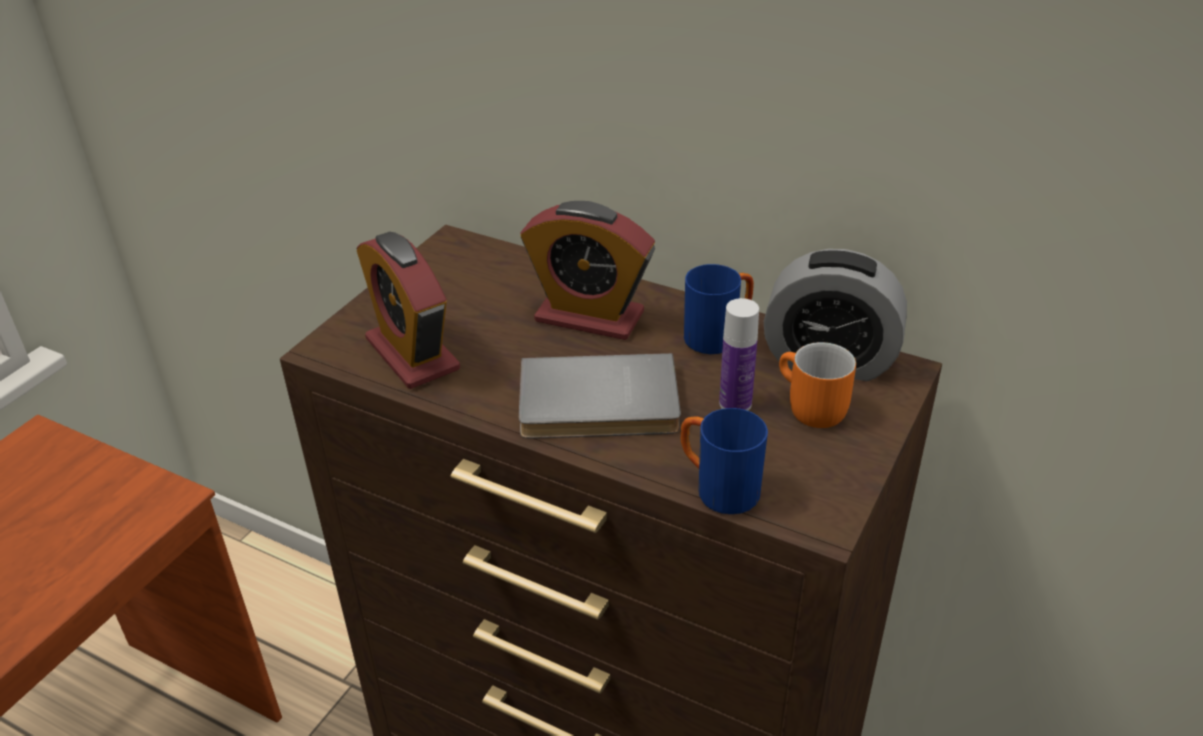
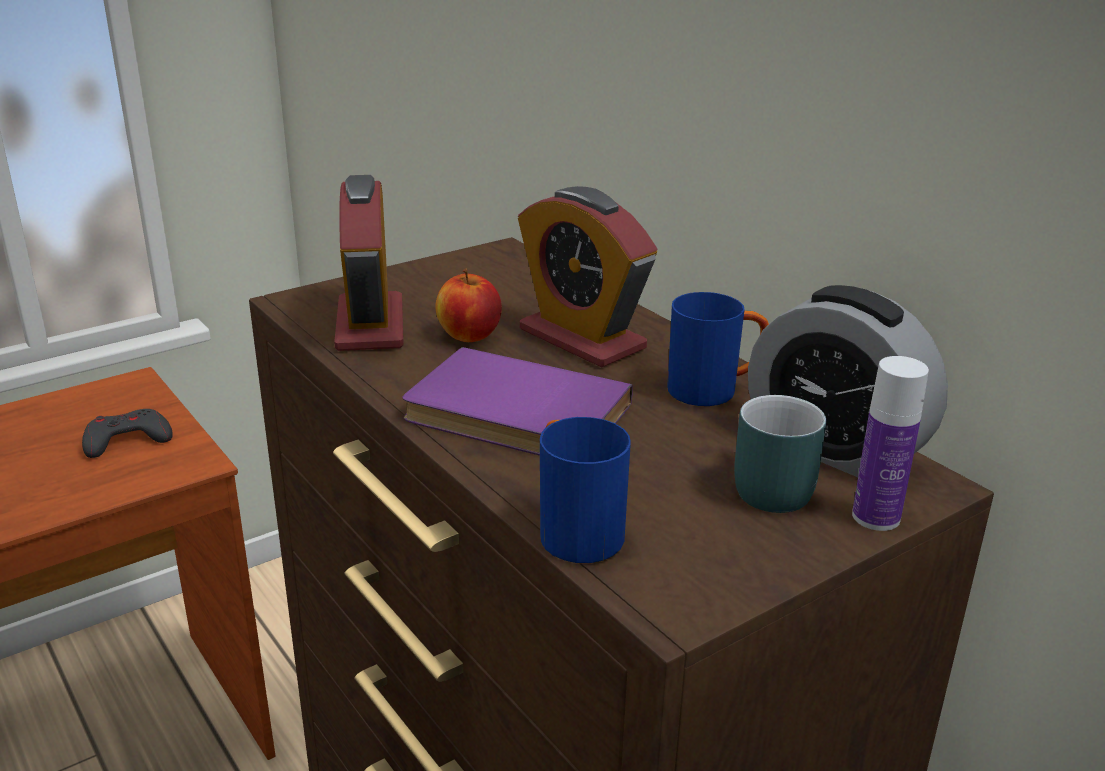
camera: 25 degrees right, 10 degrees down
grey book [519,353,681,439] -> purple book [403,347,633,456]
bottle [719,298,759,411] -> bottle moved to [852,356,929,531]
orange mug [779,342,856,428] -> turquoise mug [734,395,827,513]
none -> grey game controller [82,409,173,458]
none -> apple [435,268,502,342]

